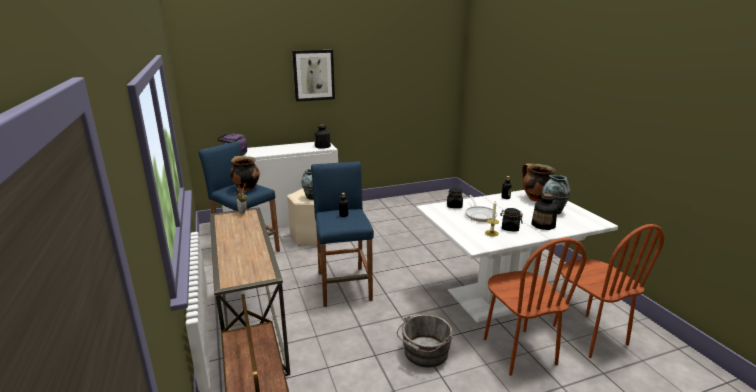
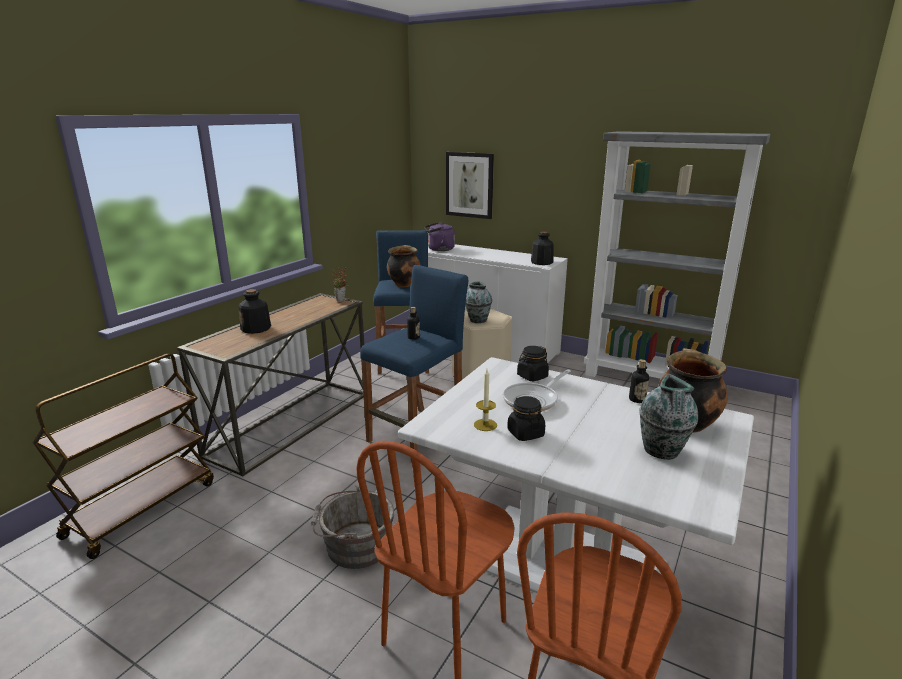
camera: 50 degrees right, 0 degrees up
picture [292,50,335,102] -> picture moved to [446,152,494,219]
bottle [531,194,558,230] -> bottle moved to [238,289,271,334]
none -> grey bookcase [584,131,770,379]

